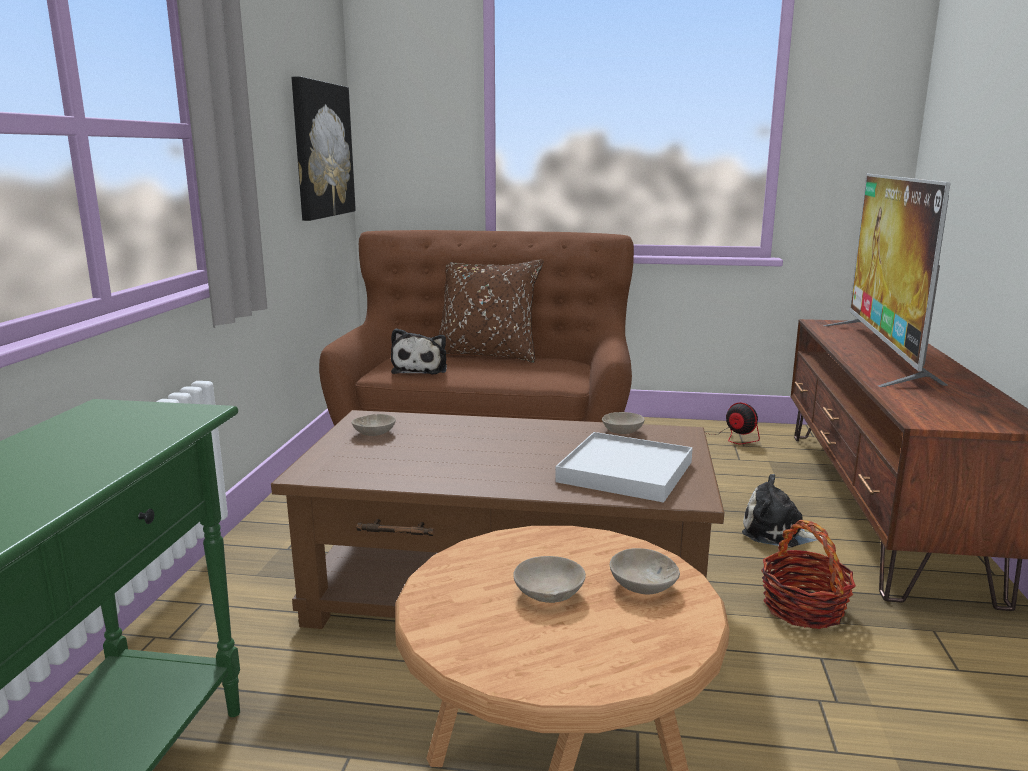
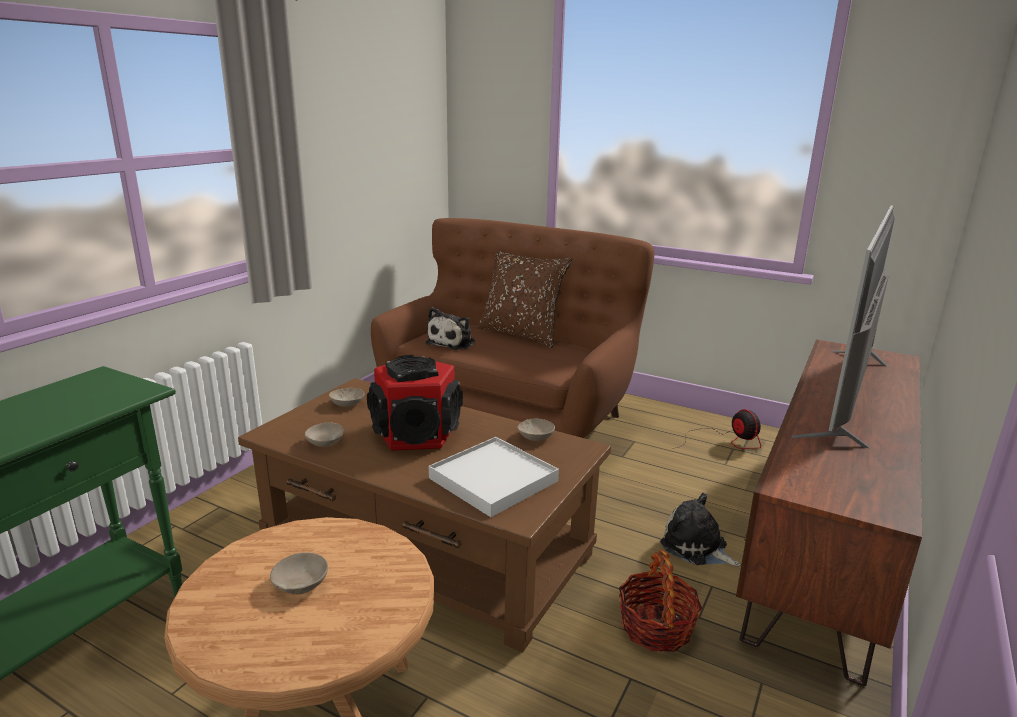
camera: 20 degrees right, 5 degrees up
picture [292,76,356,221] -> none
beige bowl [610,548,680,594] -> beige bowl moved to [305,422,344,447]
none -> speaker [367,355,463,451]

